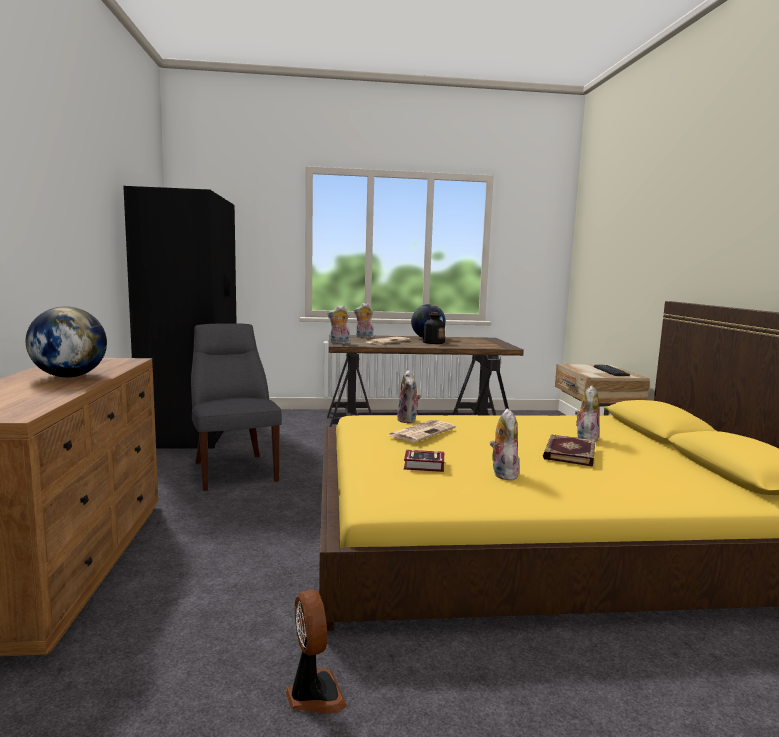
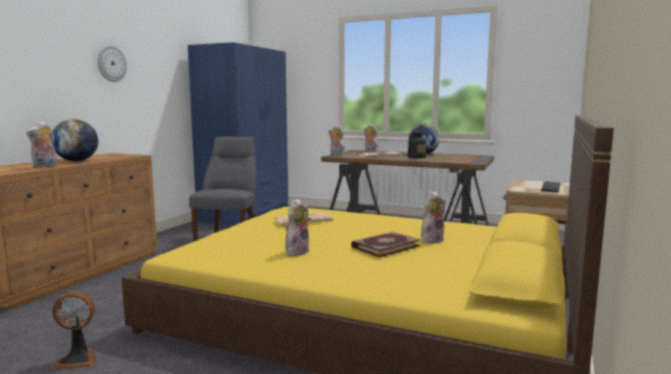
camera: 30 degrees right, 0 degrees up
black wardrobe [123,186,236,449] -> blue wardrobe [188,42,288,226]
fan [286,589,347,713] -> fan turned 75 degrees clockwise [52,291,97,370]
plush toy [397,370,421,423] -> plush toy moved to [26,121,57,168]
book [404,449,444,472] -> none
none -> wall clock [97,45,127,82]

